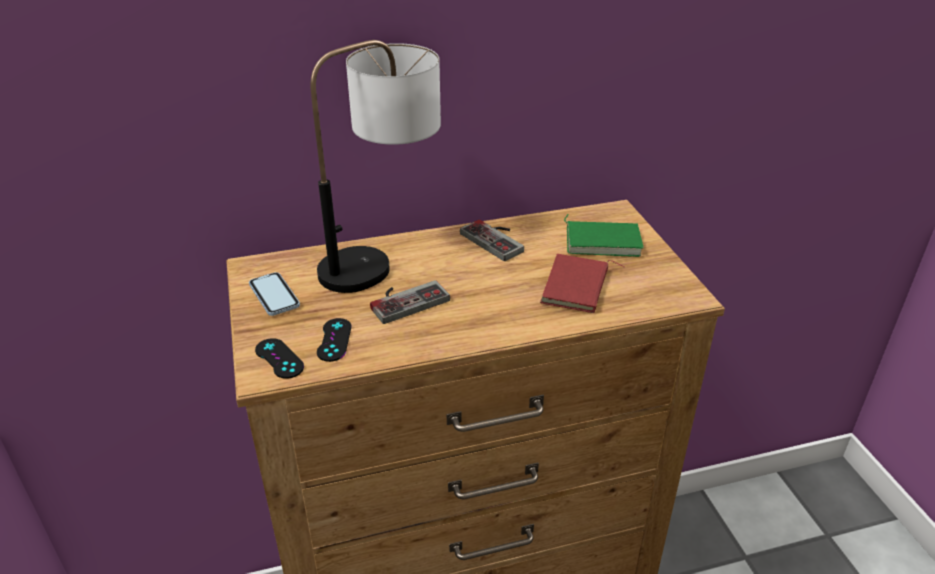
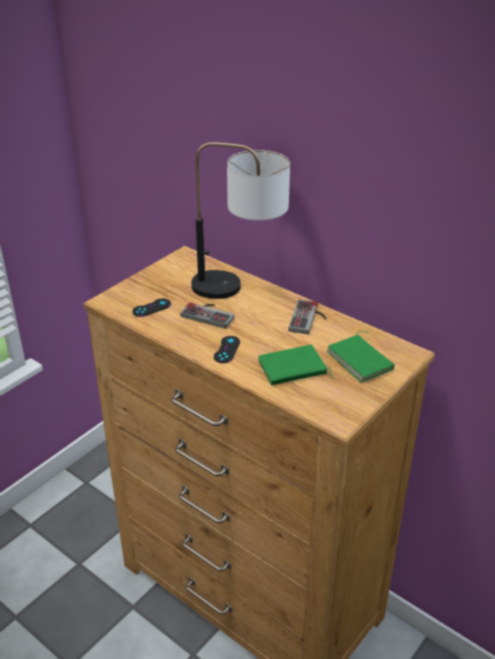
camera: 55 degrees right, 0 degrees up
phone [249,272,300,316] -> none
black game controller [255,338,304,379] -> black game controller moved to [214,336,240,363]
red book [540,254,625,313] -> green book [258,345,332,385]

